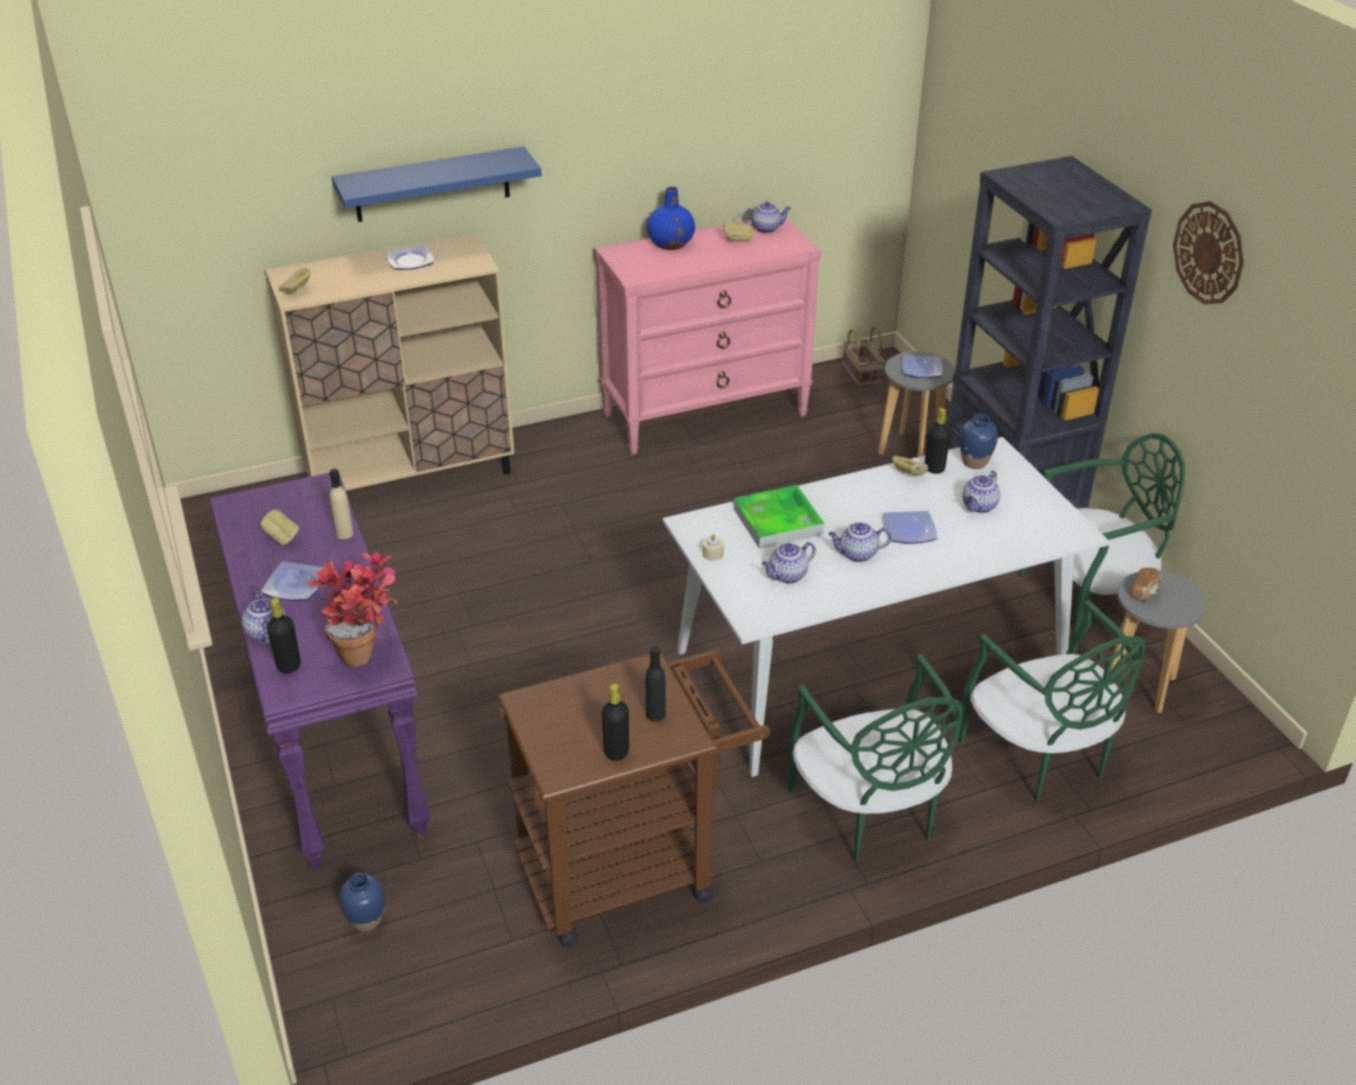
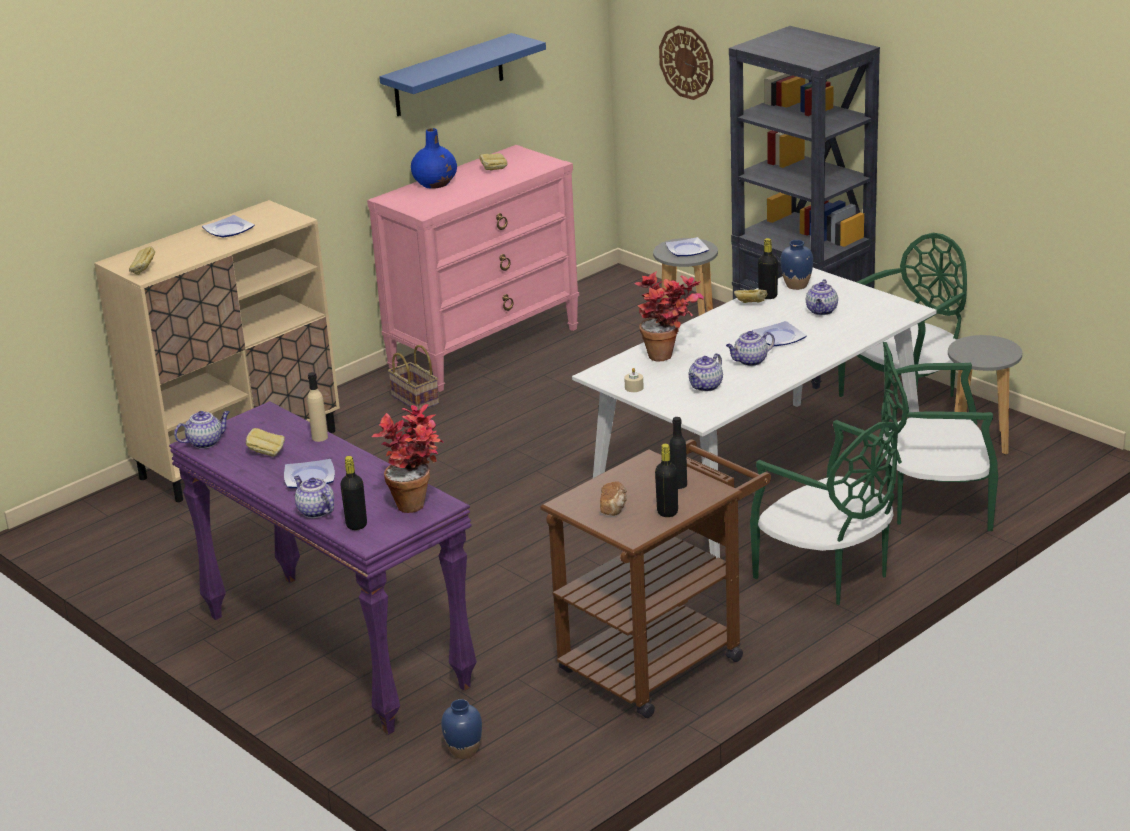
camera: 20 degrees left, 10 degrees down
blue shelf [332,146,542,222] -> blue shelf moved to [379,33,546,116]
tray [734,485,825,549] -> potted plant [635,271,704,361]
teapot [743,202,791,233] -> teapot moved to [174,411,230,449]
basket [843,326,885,388] -> basket moved to [388,345,439,410]
green chair [958,600,1146,802] -> green chair turned 135 degrees clockwise [881,342,998,531]
bread [1131,568,1163,602] -> bread moved to [600,481,627,516]
wall clock [1173,201,1244,305] -> wall clock moved to [659,25,713,100]

